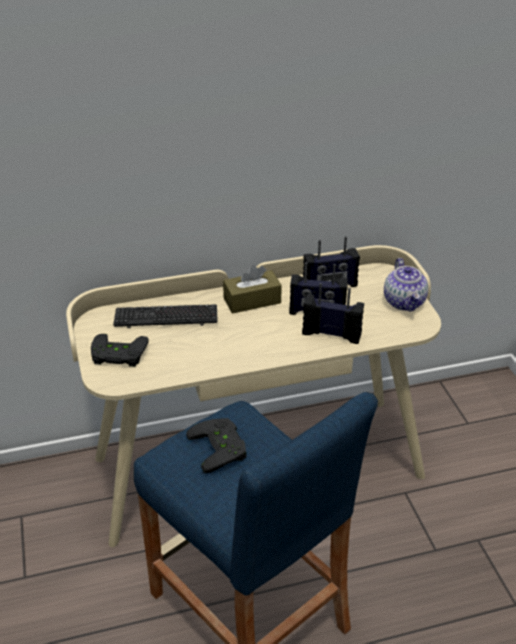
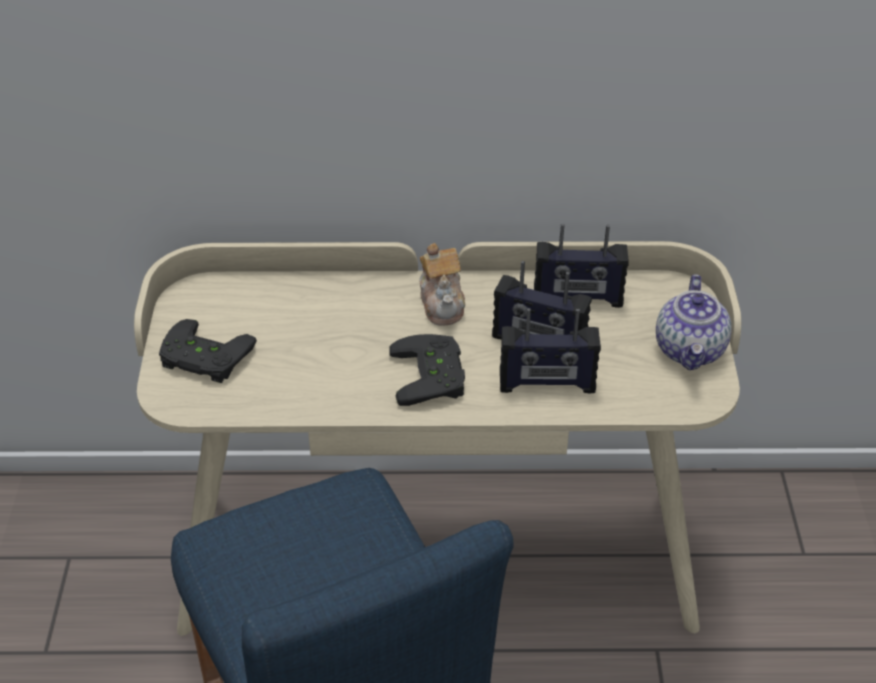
camera: 15 degrees right, 5 degrees up
keyboard [113,304,218,328] -> none
black game controller [186,418,247,473] -> black game controller moved to [389,334,465,406]
brown tissue box [223,265,282,314] -> teapot [419,243,465,325]
radio [302,283,364,344] -> radio turned 150 degrees clockwise [500,308,601,393]

